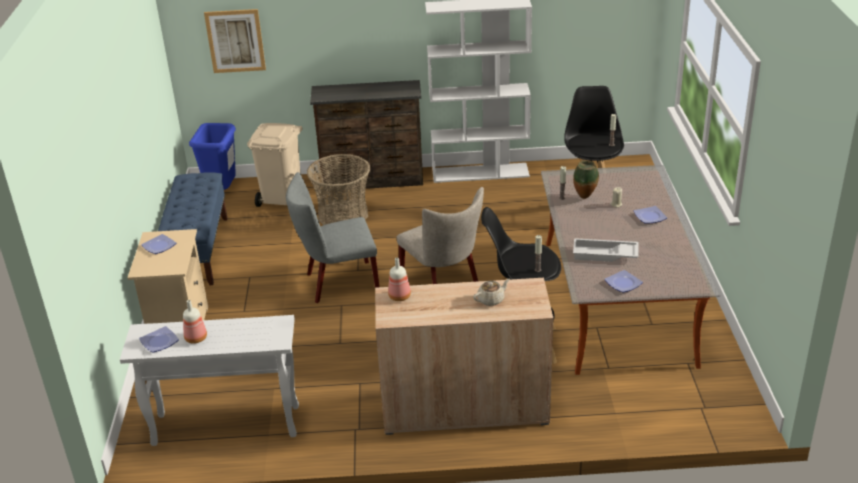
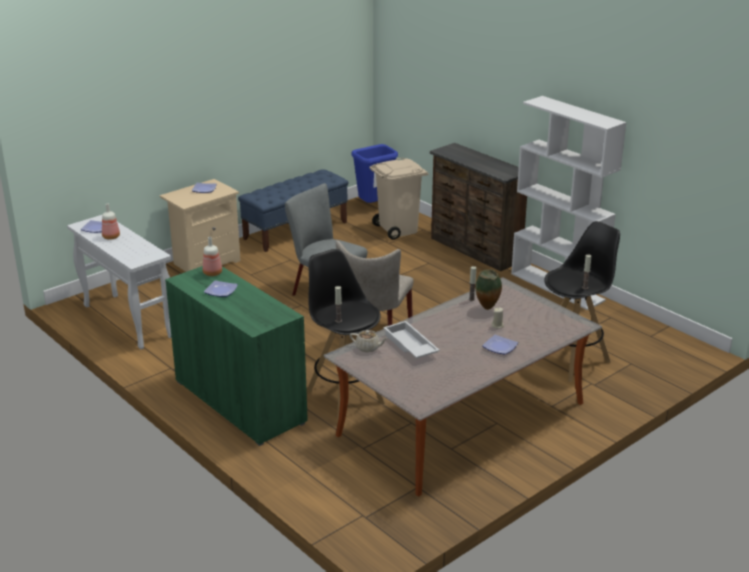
camera: 50 degrees right, 5 degrees down
picture [204,9,266,73] -> none
basket [307,154,371,225] -> none
beige cabinet [375,278,553,435] -> green cabinet [165,266,308,446]
beige teapot [473,278,510,306] -> beige teapot moved to [350,330,388,352]
plate [604,270,643,293] -> plate moved to [204,280,238,297]

